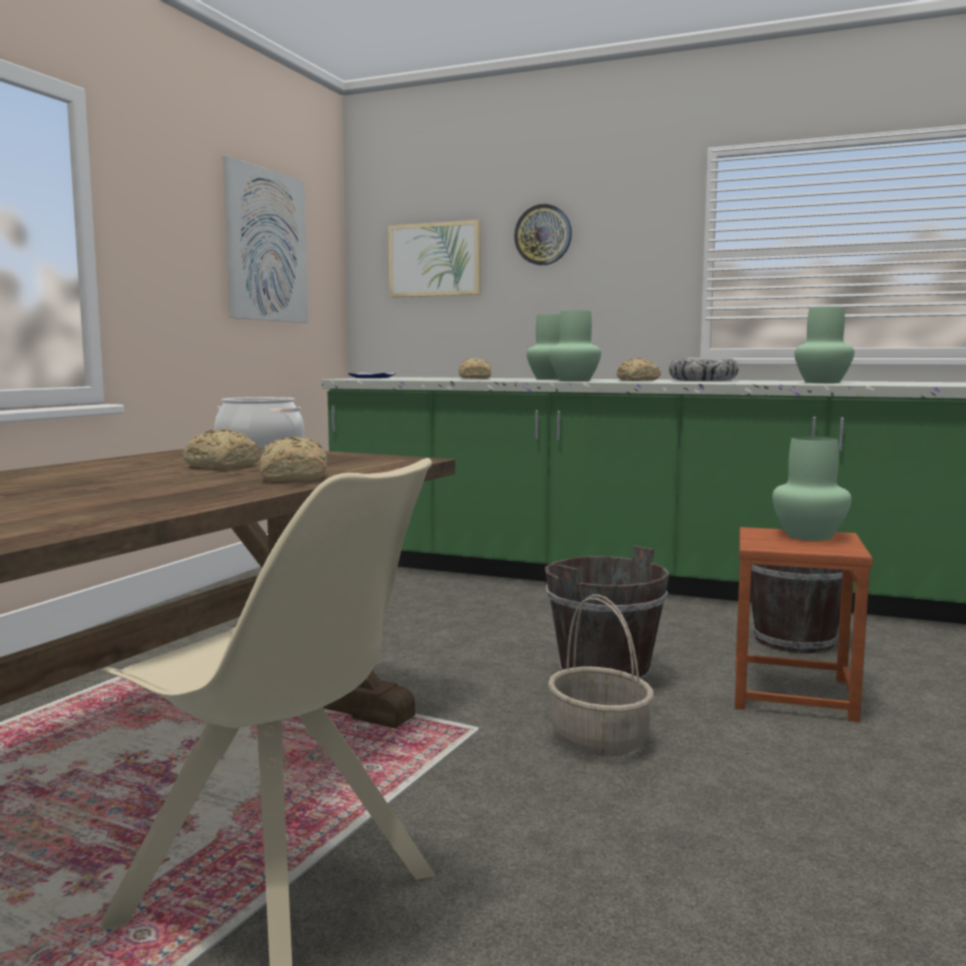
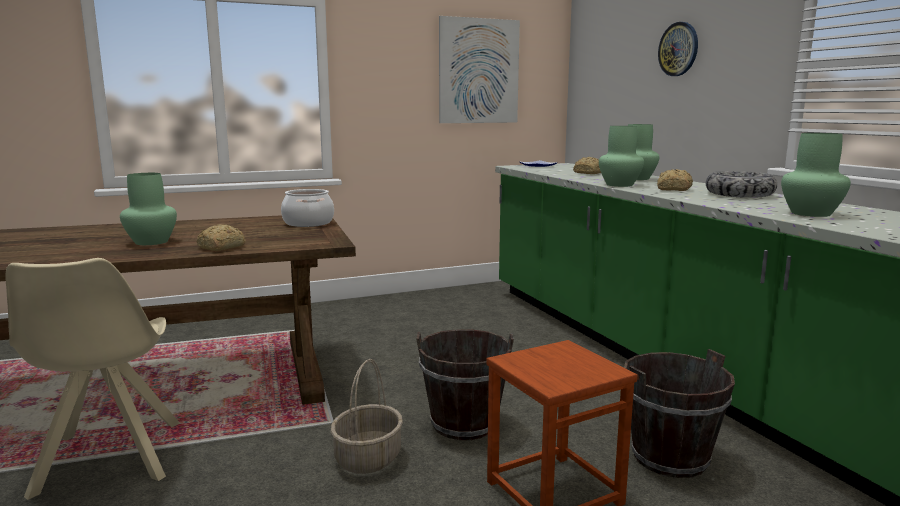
camera: 45 degrees right, 5 degrees up
bread [183,429,262,470] -> none
picture [388,220,481,297] -> none
green vase [772,437,851,541] -> green vase moved to [120,173,177,245]

